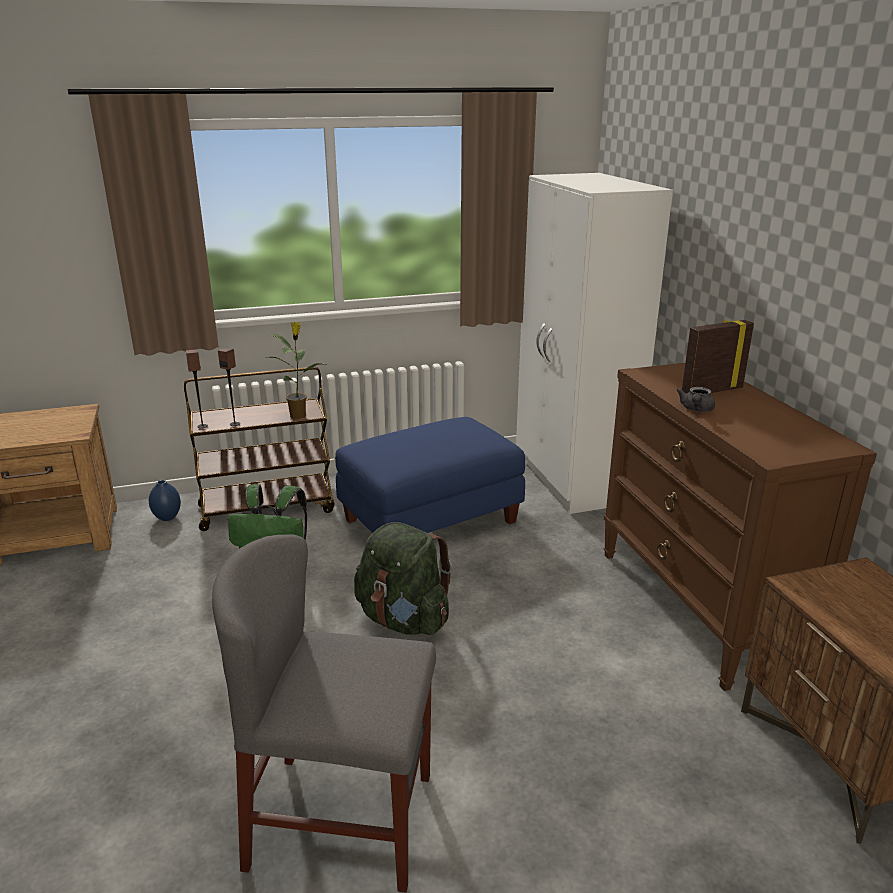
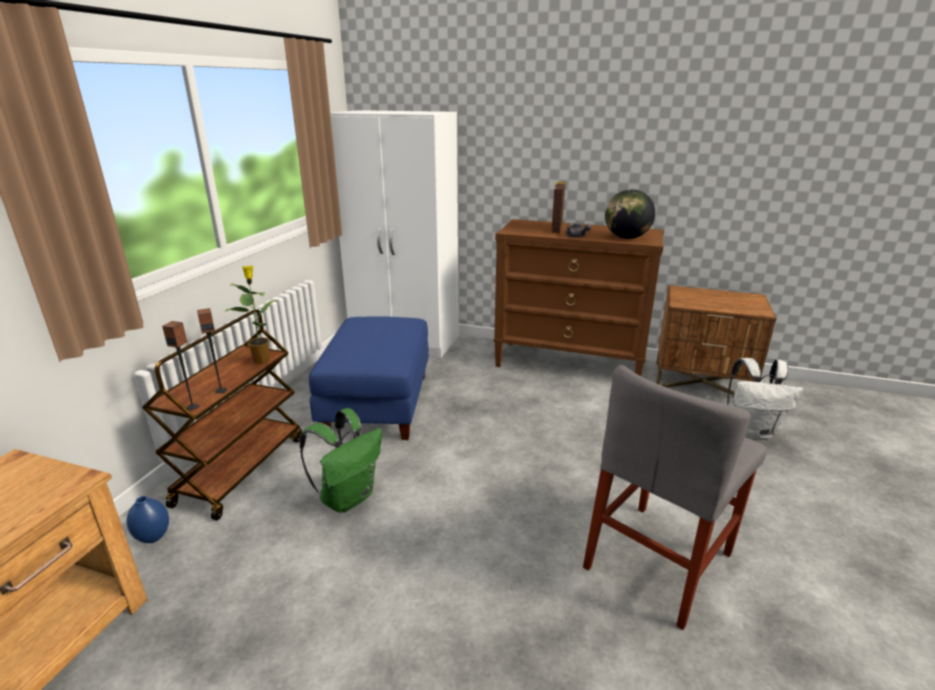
camera: 55 degrees left, 0 degrees up
green backpack [354,522,452,635] -> none
none -> globe [605,189,655,239]
none -> white backpack [727,358,803,439]

